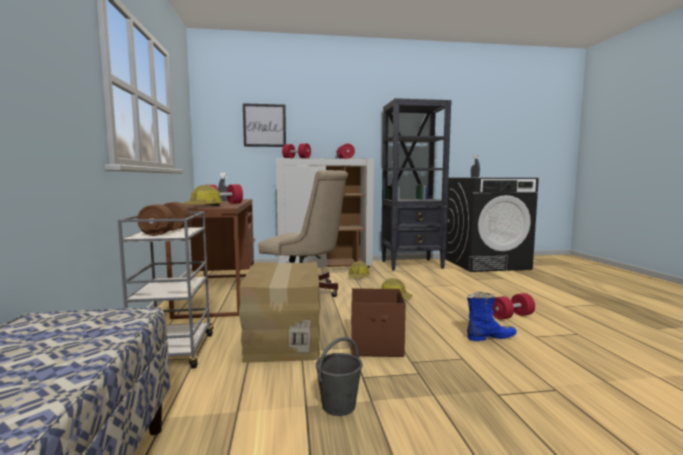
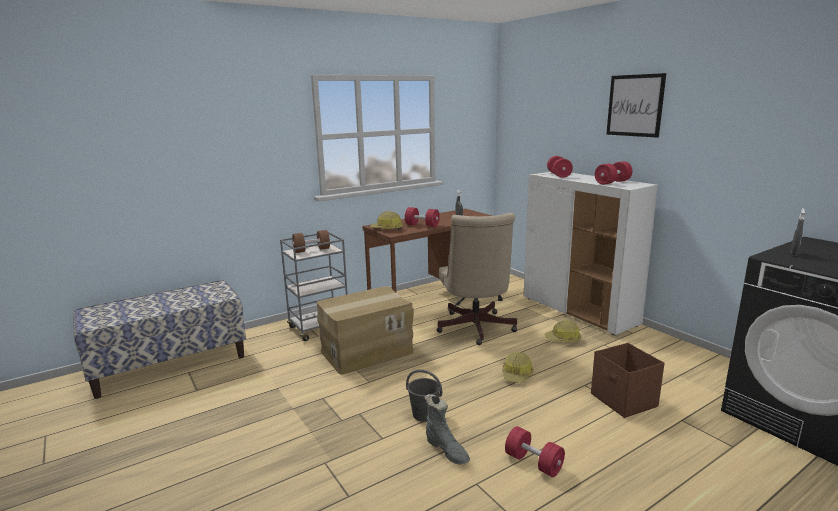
camera: 65 degrees right, 10 degrees up
picture [243,103,286,147] -> picture moved to [606,73,666,138]
grey bucket [316,337,362,416] -> grey bucket moved to [406,370,442,422]
brown storage box [351,288,406,357] -> brown storage box moved to [591,343,665,418]
black bookcase [381,98,452,270] -> none
blue boot [467,292,517,341] -> grey boot [425,394,470,464]

